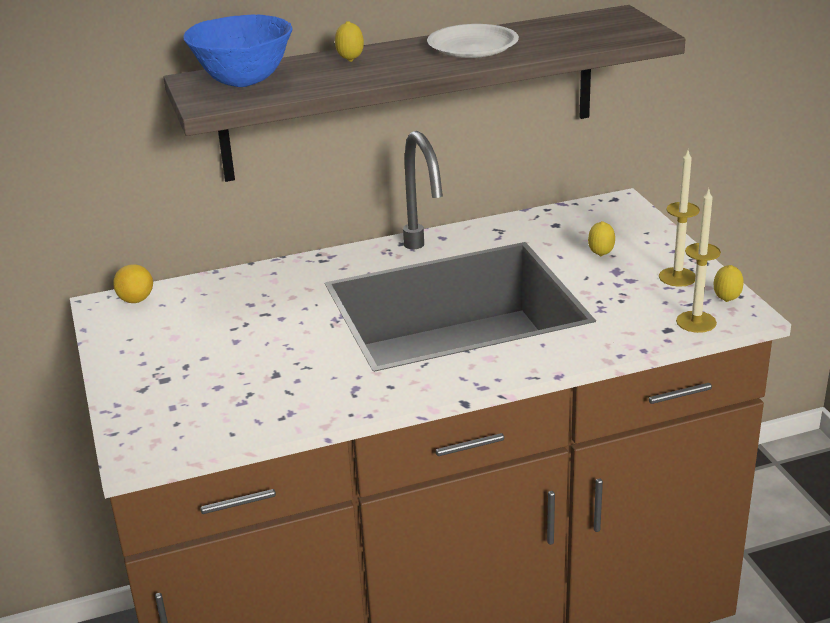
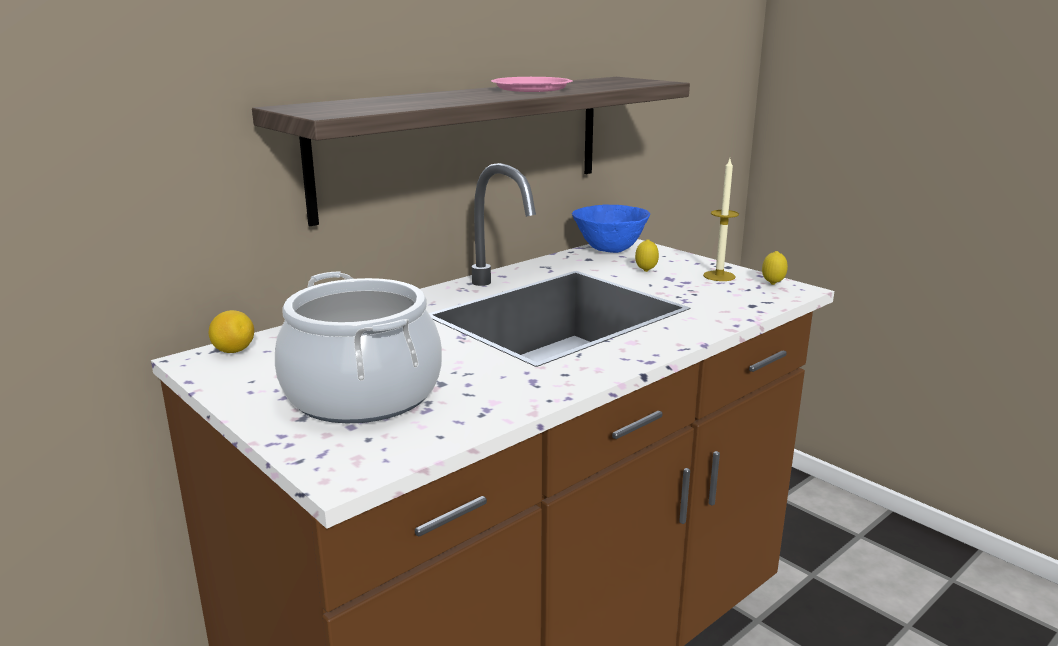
camera: 25 degrees left, 10 degrees down
blue bowl [183,15,293,87] -> blue bowl moved to [572,205,650,253]
lemon [335,21,364,62] -> none
white plate [427,24,519,58] -> pink plate [491,77,572,92]
candle [676,189,721,333] -> none
none -> cooking pot [275,272,442,423]

